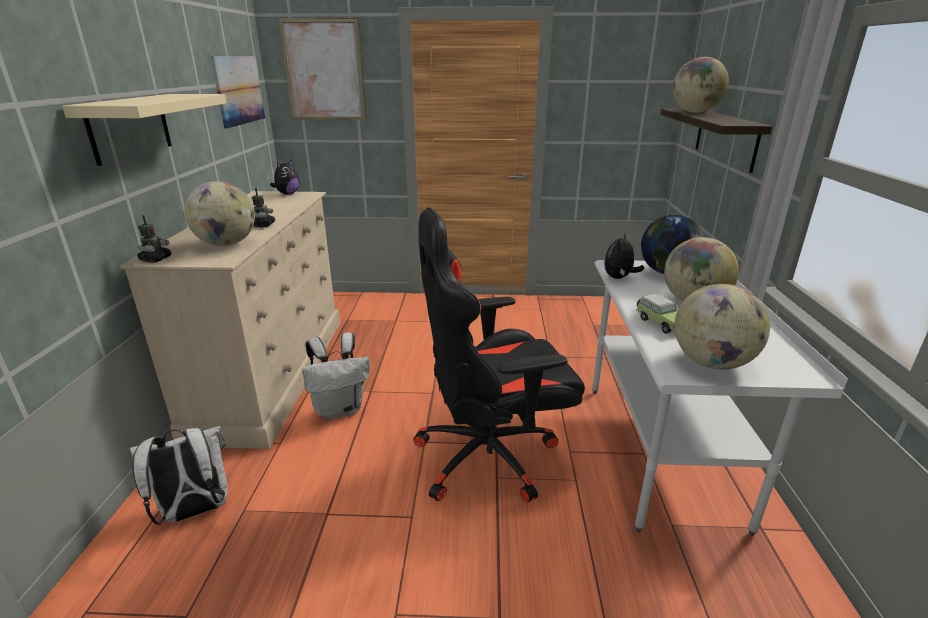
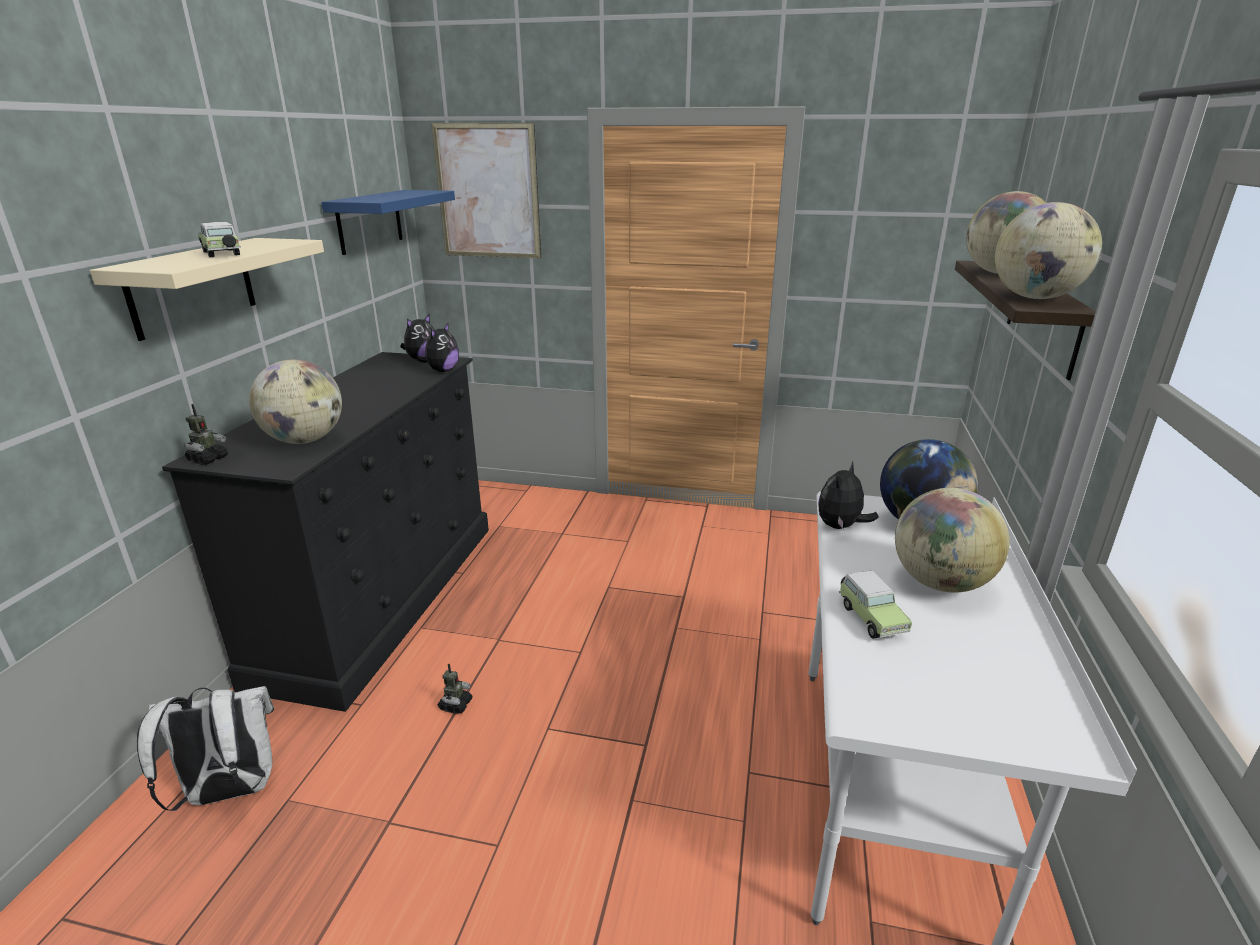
camera: 10 degrees right, 0 degrees up
beige dresser [120,191,340,449] -> black dresser [162,352,489,712]
picture [211,56,265,129] -> blue shelf [321,190,455,255]
toy robot [252,188,275,227] -> toy robot moved to [438,664,473,713]
white backpack [302,332,370,420] -> none
black office chair [413,207,585,502] -> none
globe [674,284,770,369] -> globe moved to [995,202,1102,299]
none -> toy car [198,222,241,257]
none -> plush toy [417,323,459,372]

